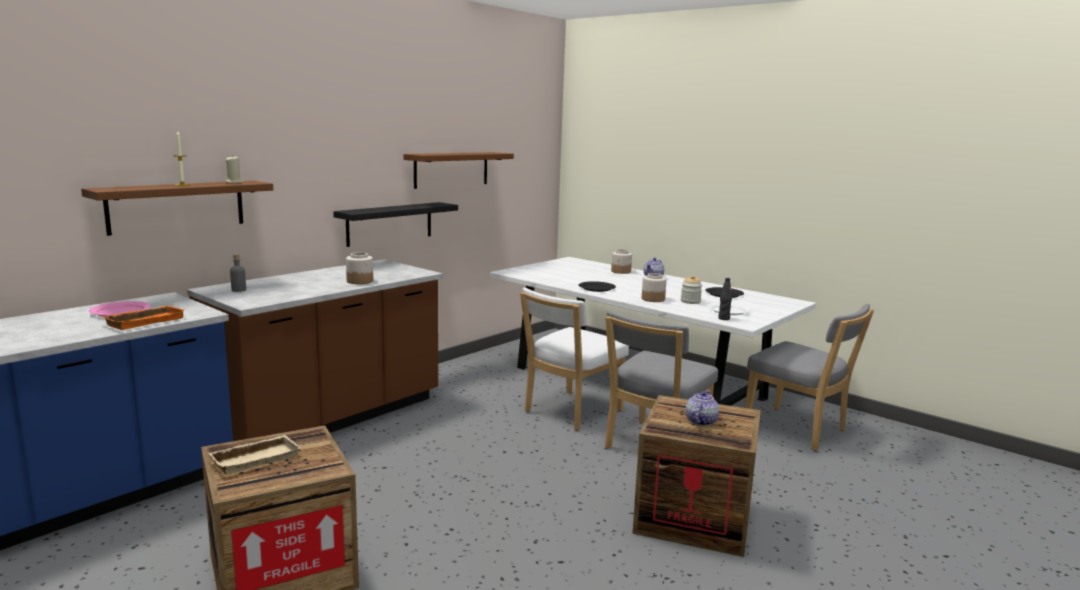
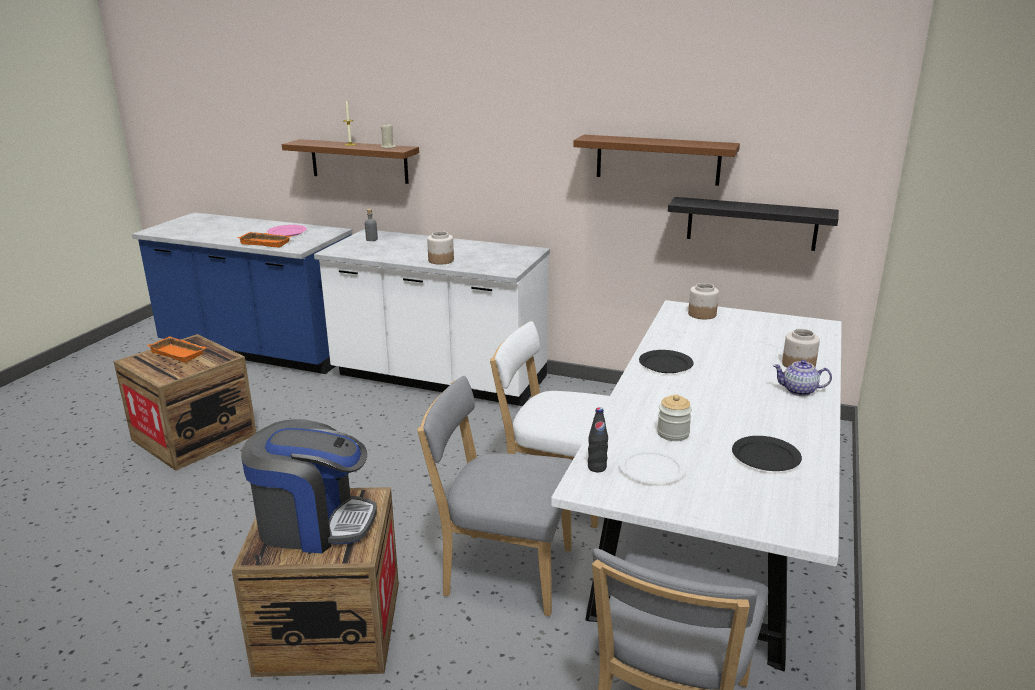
camera: 70 degrees right, 10 degrees up
brown counter [187,259,443,441] -> white counter [314,229,550,406]
beige tray [209,435,300,475] -> orange tray [147,337,207,363]
black shelf [333,202,458,247] -> black shelf moved to [668,197,839,251]
jar [642,273,667,302] -> jar moved to [688,283,719,319]
teapot [685,390,719,426] -> coffee machine [241,419,377,553]

